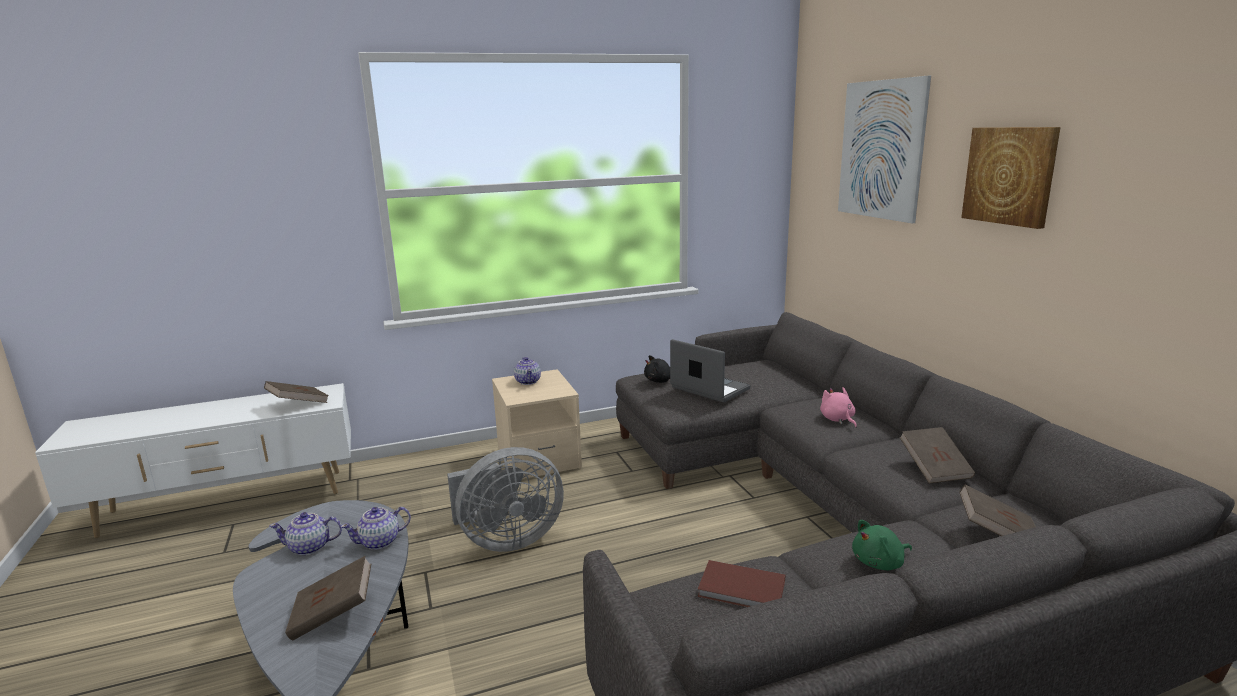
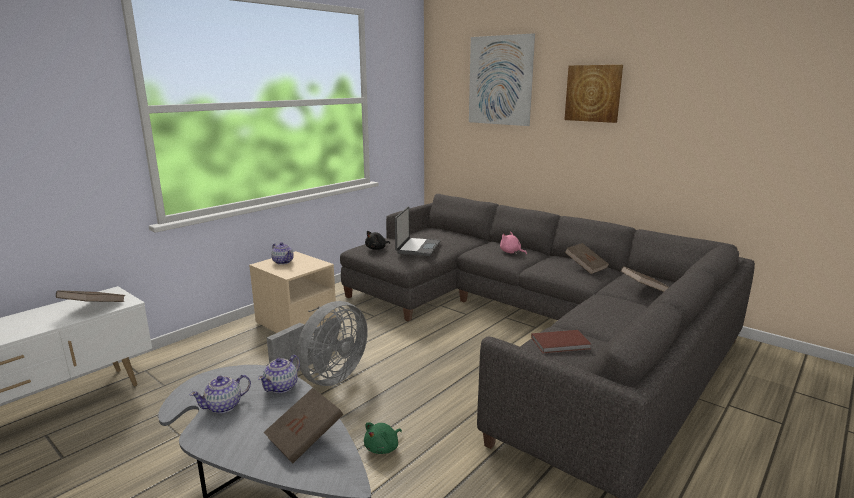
camera: 30 degrees left, 0 degrees up
laptop [670,339,751,402] -> laptop turned 90 degrees clockwise [395,207,440,256]
green plush toy [852,520,912,570] -> green plush toy moved to [364,422,402,454]

